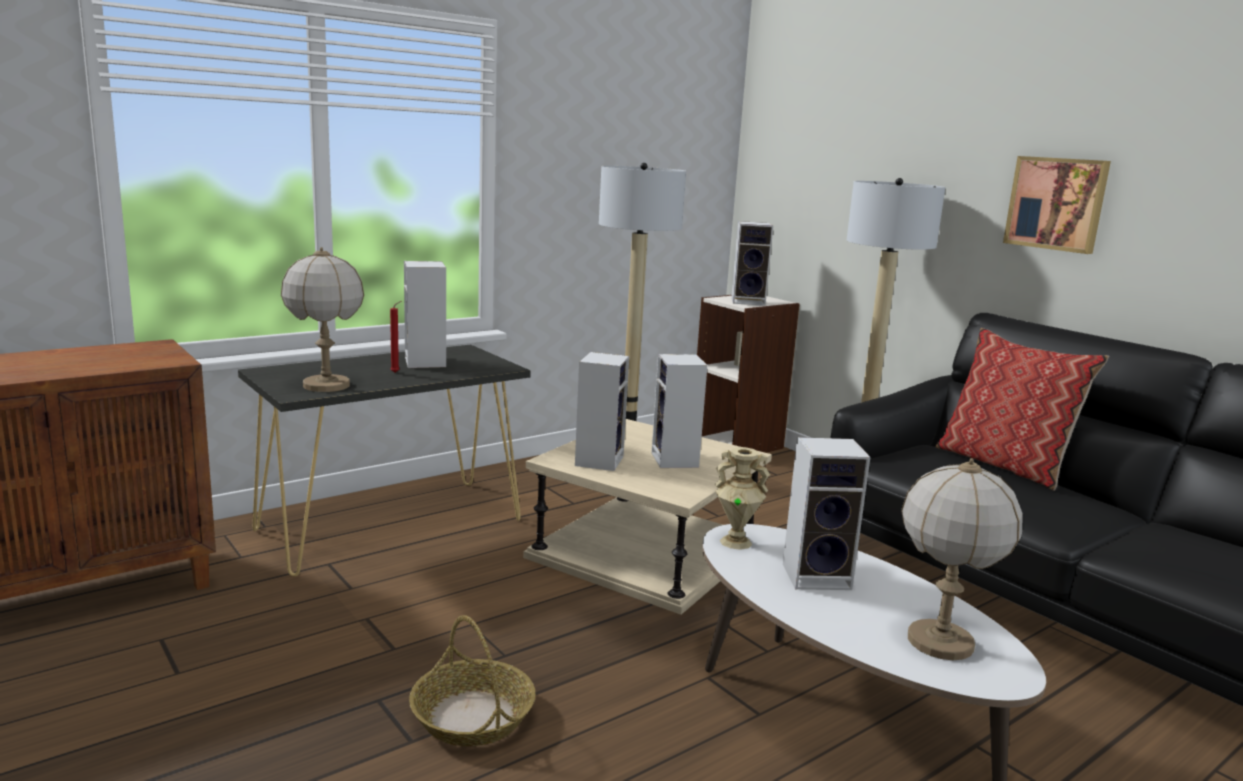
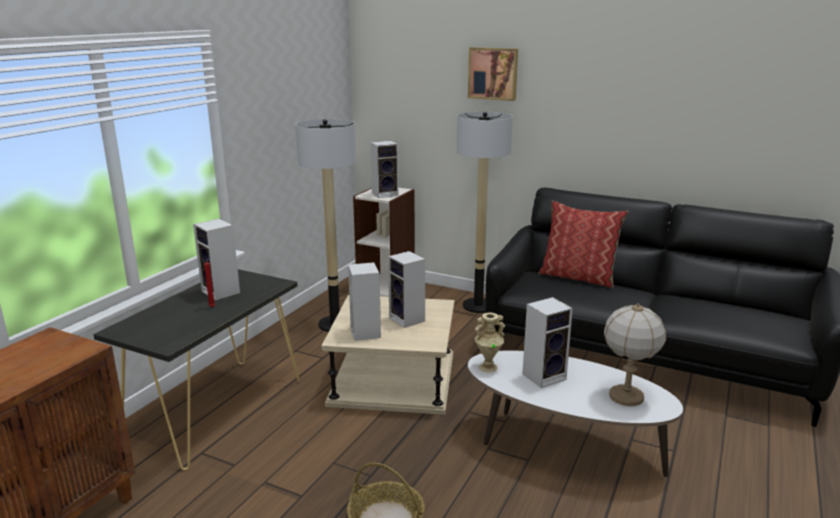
camera: 25 degrees left, 5 degrees up
table lamp [281,247,364,392] -> none
picture [1003,156,1111,254] -> picture moved to [468,47,518,101]

